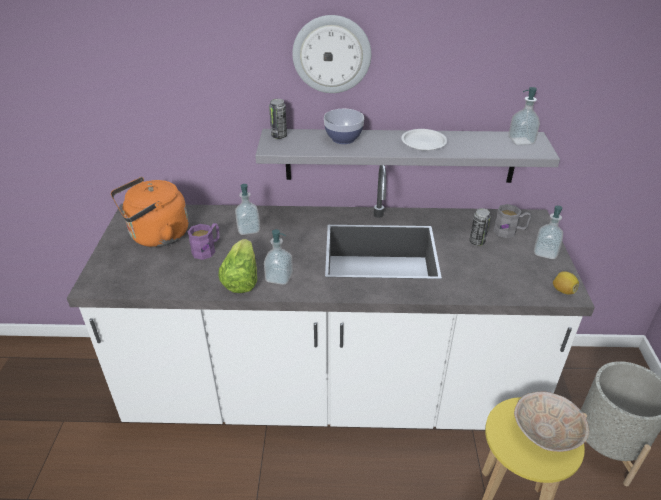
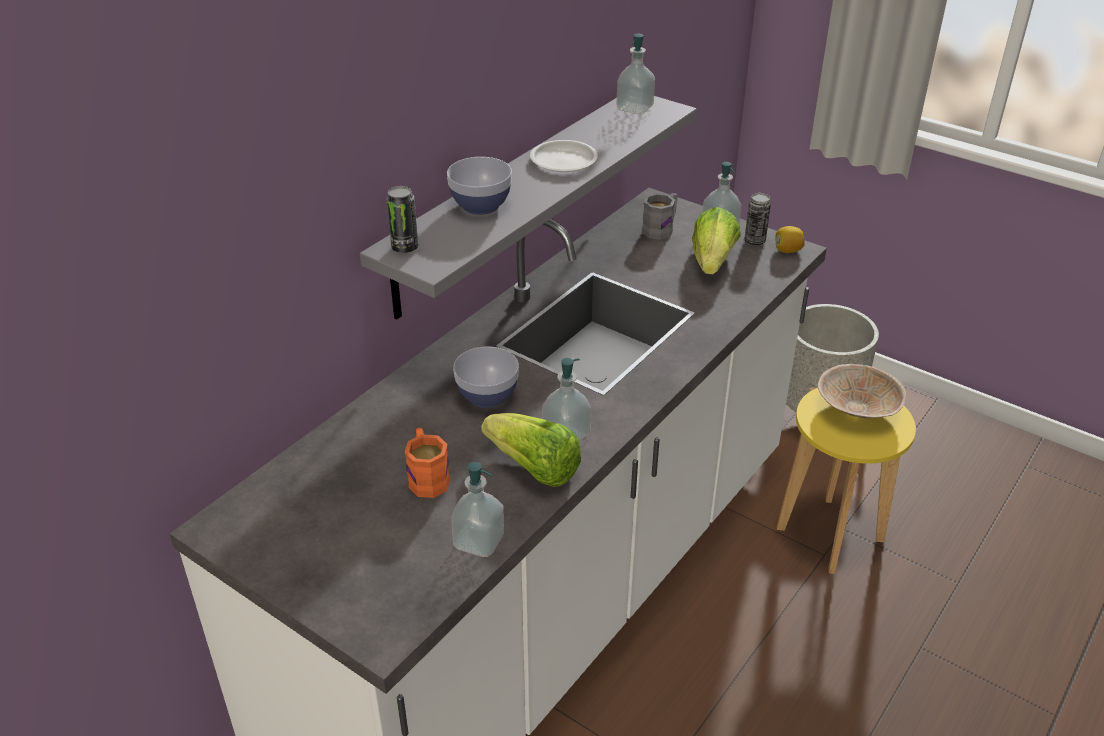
camera: 55 degrees left, 0 degrees up
orange kettle [111,177,188,247] -> none
purple mug [187,223,220,260] -> orange mug [404,428,450,498]
soap dispenser [235,184,260,235] -> soap dispenser moved to [451,462,504,557]
wall clock [292,15,371,93] -> none
can [469,208,491,246] -> can moved to [745,193,771,245]
none -> bowl [453,346,519,408]
none -> lettuce [692,207,741,274]

